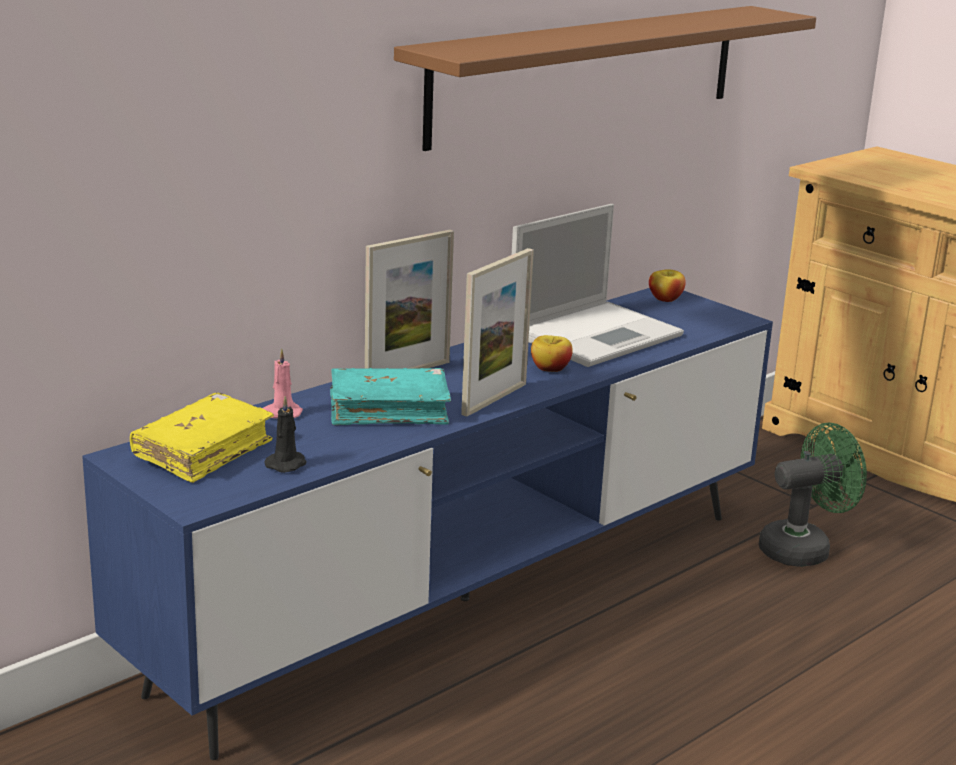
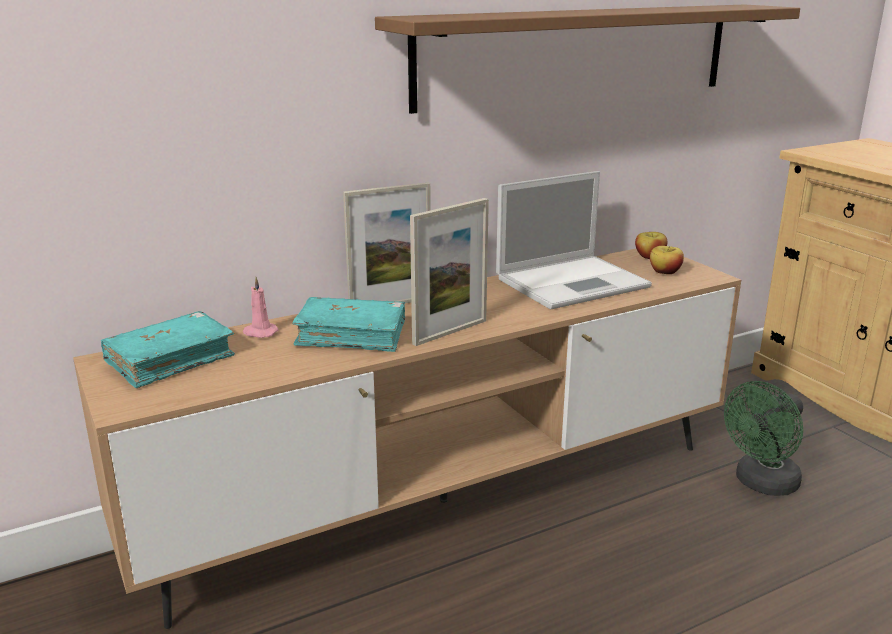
camera: 15 degrees right, 0 degrees up
blue tv stand [82,288,773,760] -> brown tv stand [73,249,741,629]
yellow book [130,393,274,483] -> turquoise book [101,311,235,388]
black candle [264,396,307,473] -> none
apple [531,335,573,372] -> apple moved to [650,246,684,274]
green fan [759,423,867,567] -> green fan turned 150 degrees clockwise [724,381,803,496]

